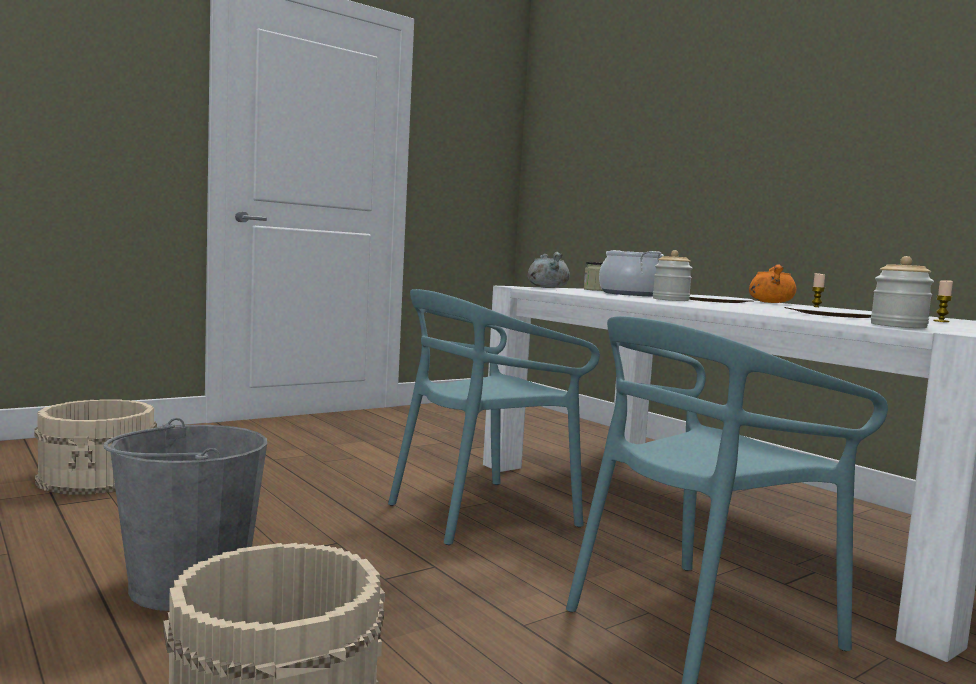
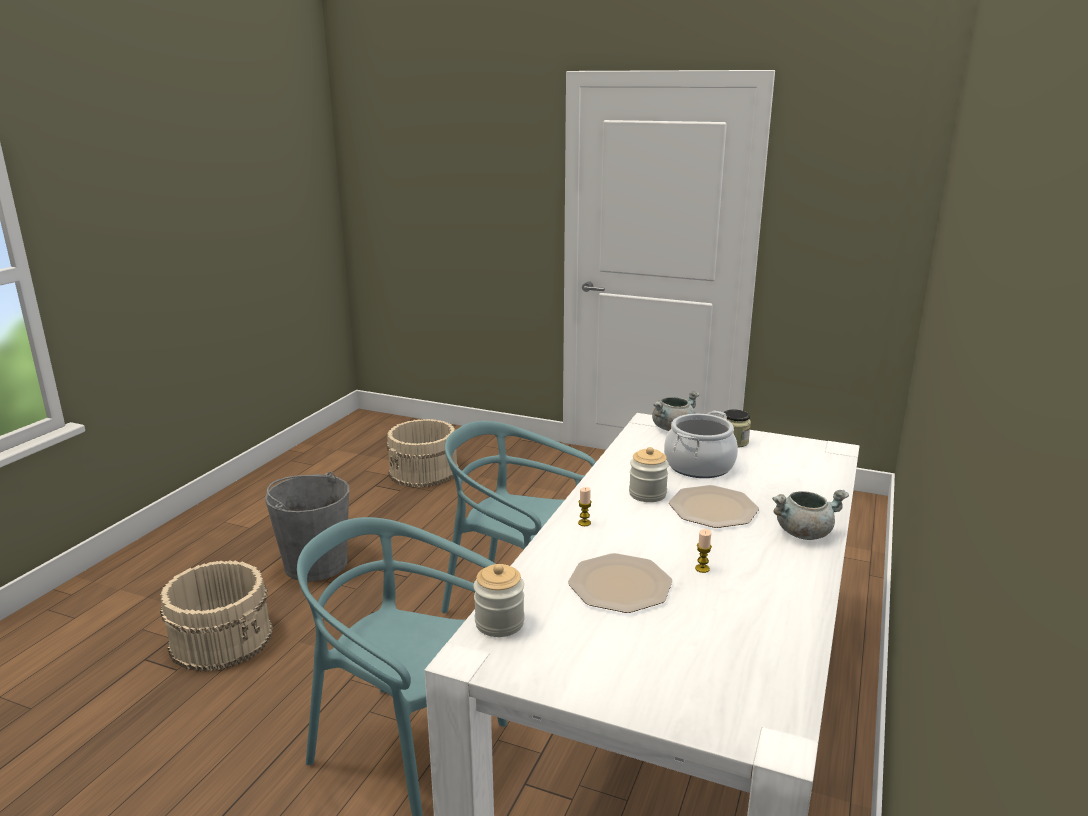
camera: 60 degrees right, 15 degrees up
orange cooking pot [749,264,796,303] -> grey cooking pot [772,490,849,540]
candle [933,280,953,322] -> candle moved to [578,487,592,526]

